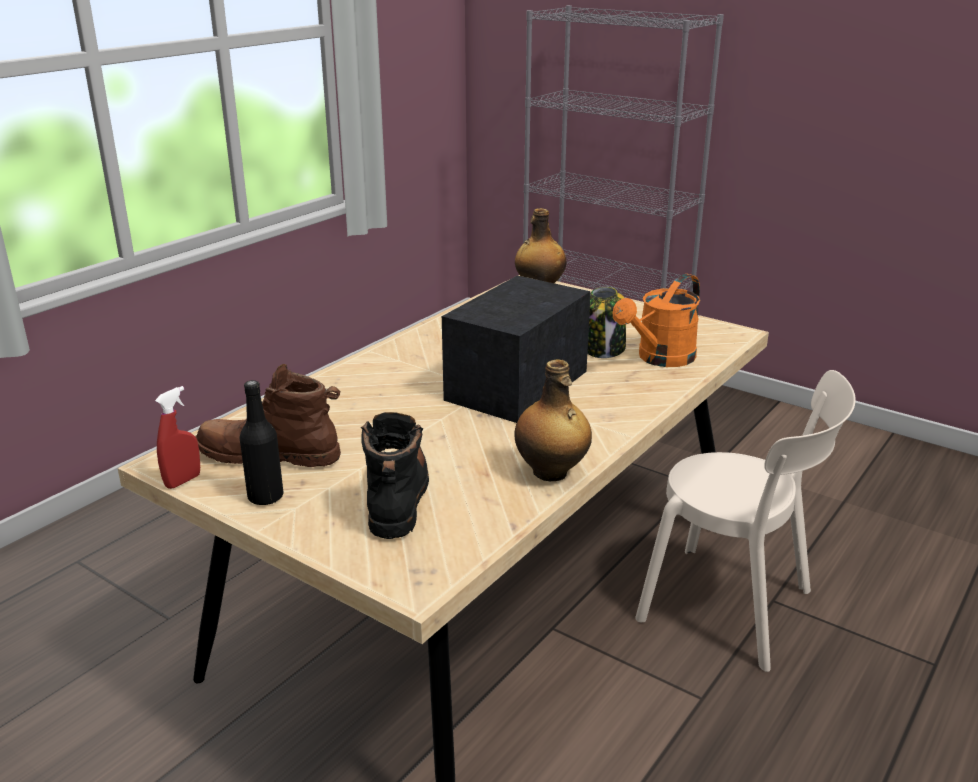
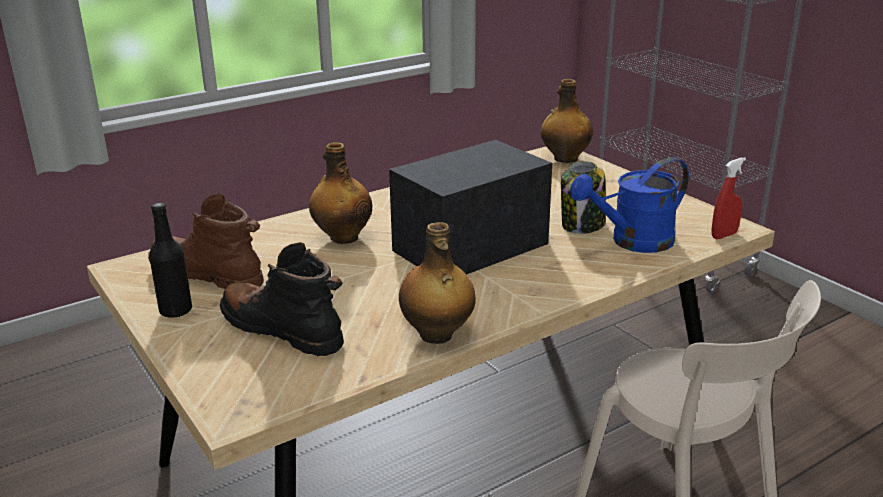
camera: 20 degrees right, 0 degrees up
red spray bottle [155,386,200,489] -> red spray bottle moved to [712,157,746,239]
black boot [361,412,429,539] -> black boot turned 75 degrees counterclockwise [220,242,344,356]
orange watering can [612,274,701,367] -> blue watering can [570,157,689,253]
none -> bottle [309,142,372,244]

